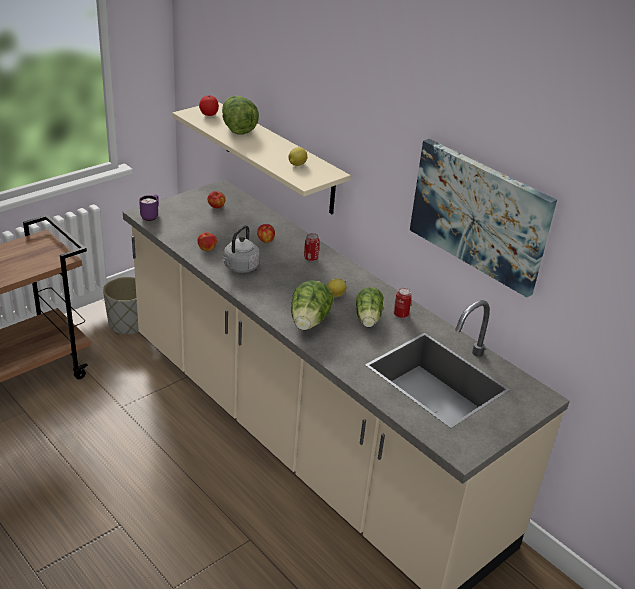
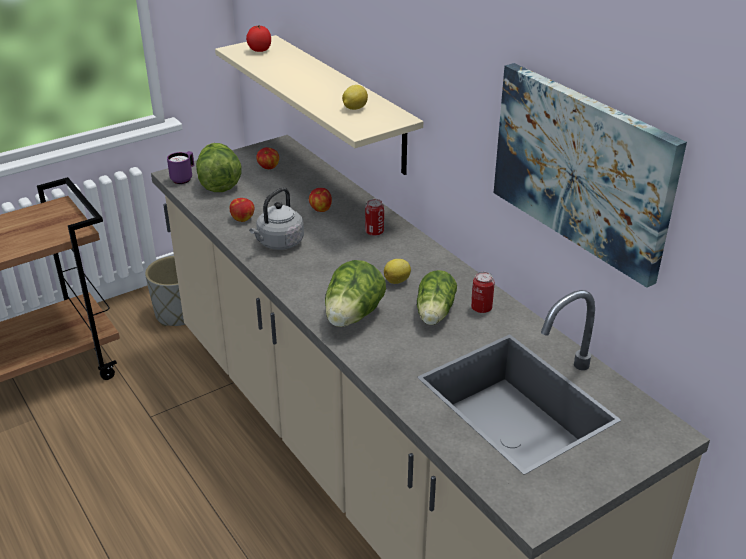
camera: 10 degrees right, 0 degrees up
lettuce [222,96,259,135] -> lettuce moved to [196,143,242,192]

